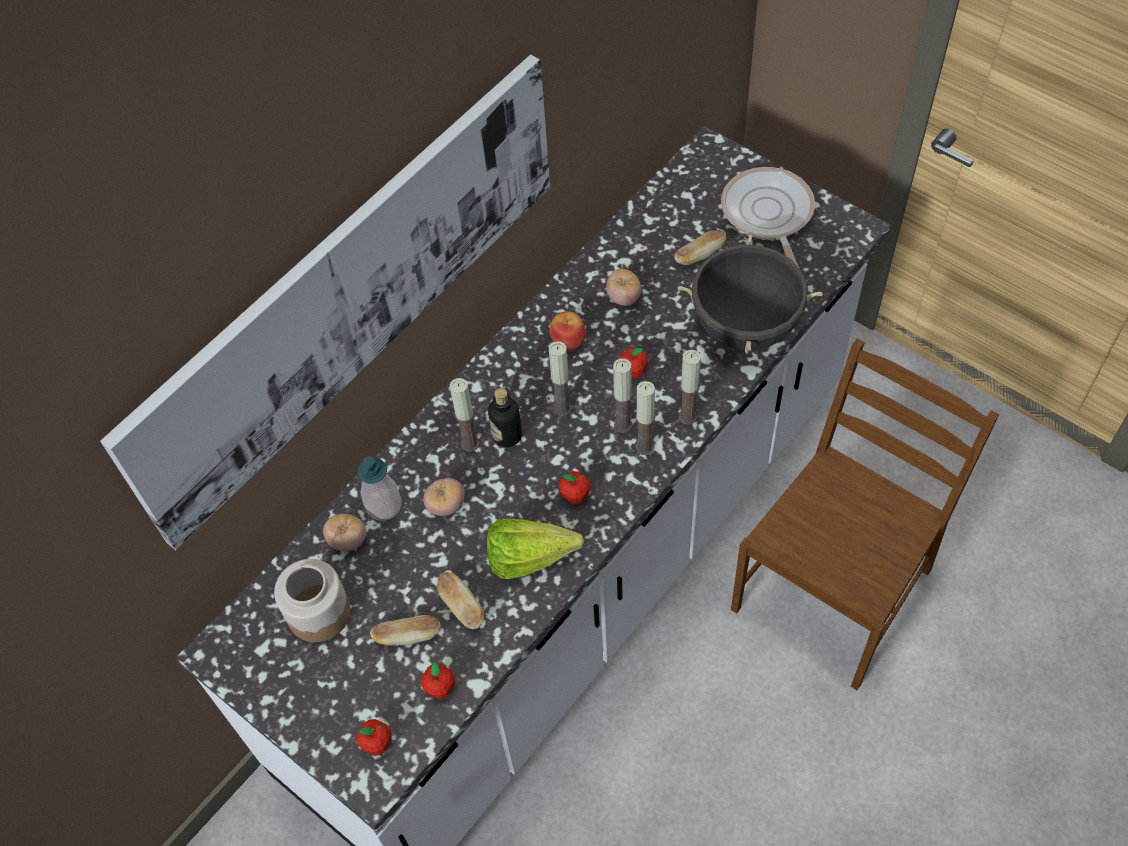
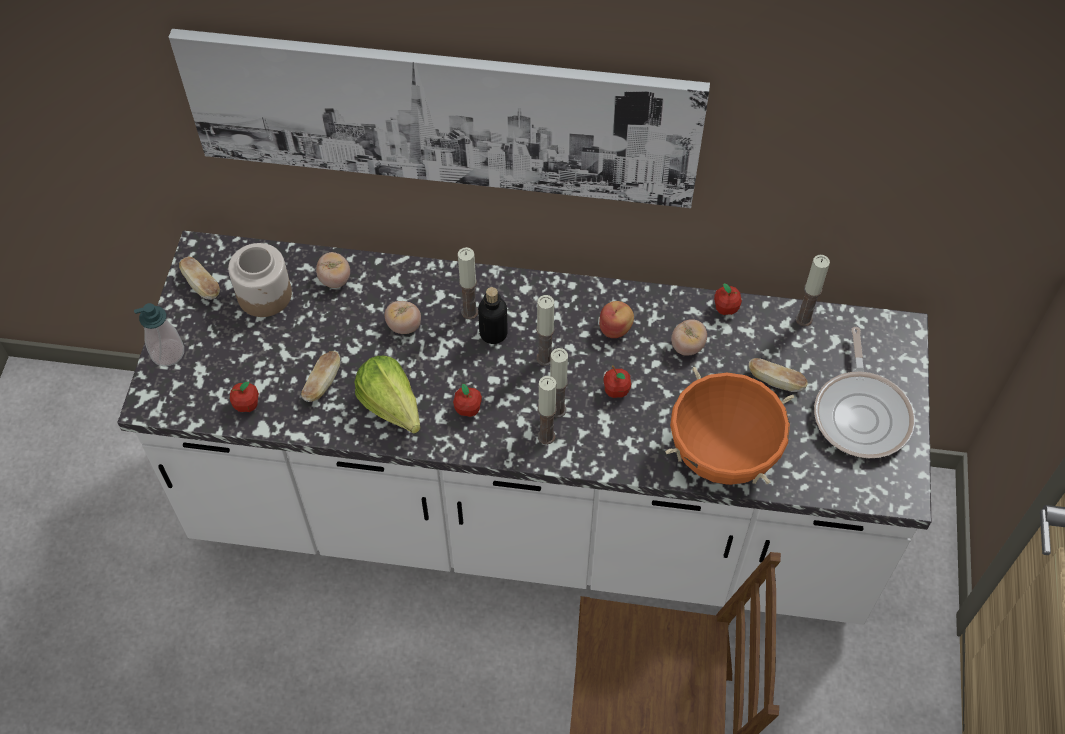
camera: 55 degrees right, 0 degrees up
apple [356,719,391,755] -> apple moved to [714,283,742,315]
soap dispenser [357,456,402,521] -> soap dispenser moved to [134,303,184,366]
bread [370,615,441,645] -> bread moved to [179,256,220,300]
black cooking pot [678,234,823,354] -> orange cooking pot [665,367,794,485]
candle [679,350,701,425] -> candle moved to [796,255,830,326]
frying pan [721,167,815,269] -> frying pan turned 135 degrees clockwise [814,327,915,458]

